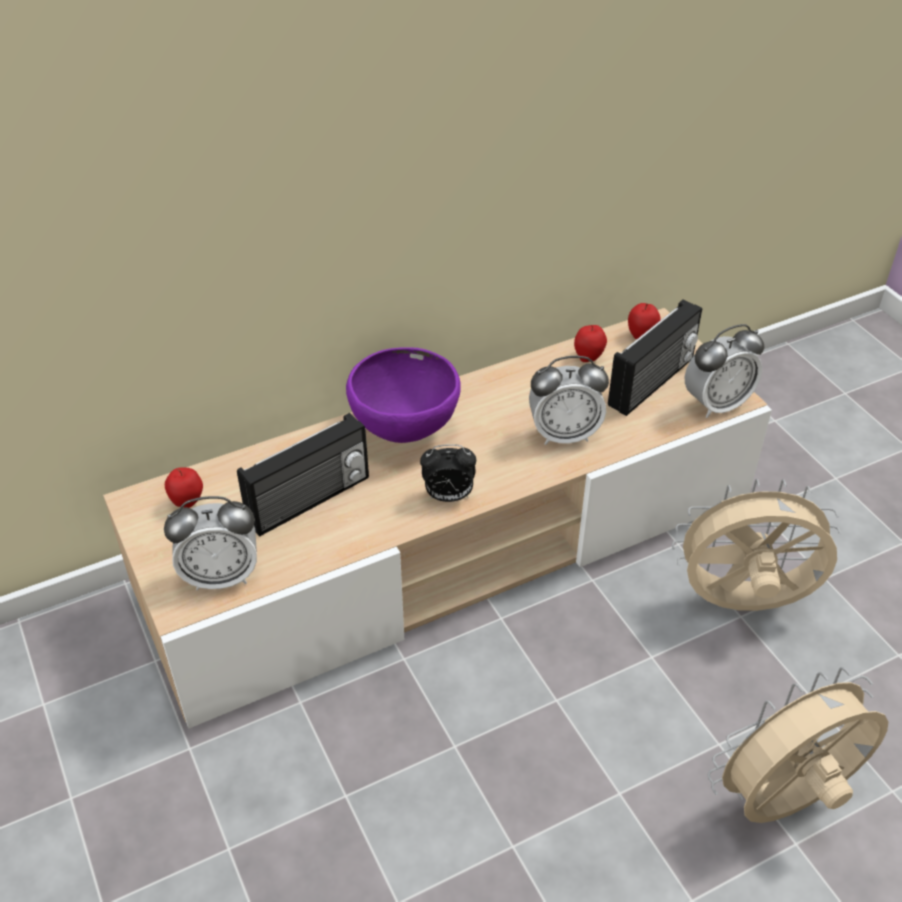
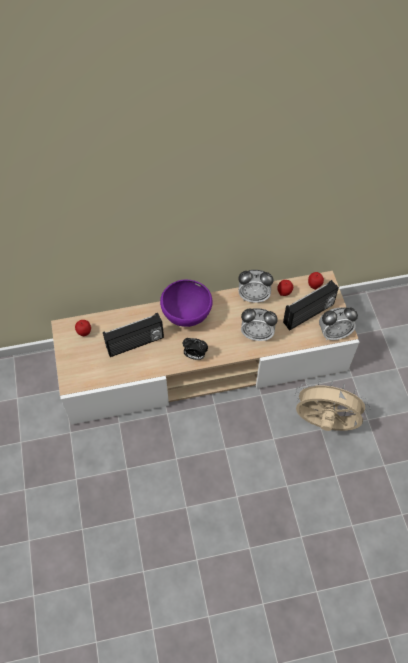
camera: 15 degrees right, 15 degrees up
alarm clock [164,496,257,591] -> alarm clock moved to [238,270,274,303]
beige fan [707,667,888,823] -> none

